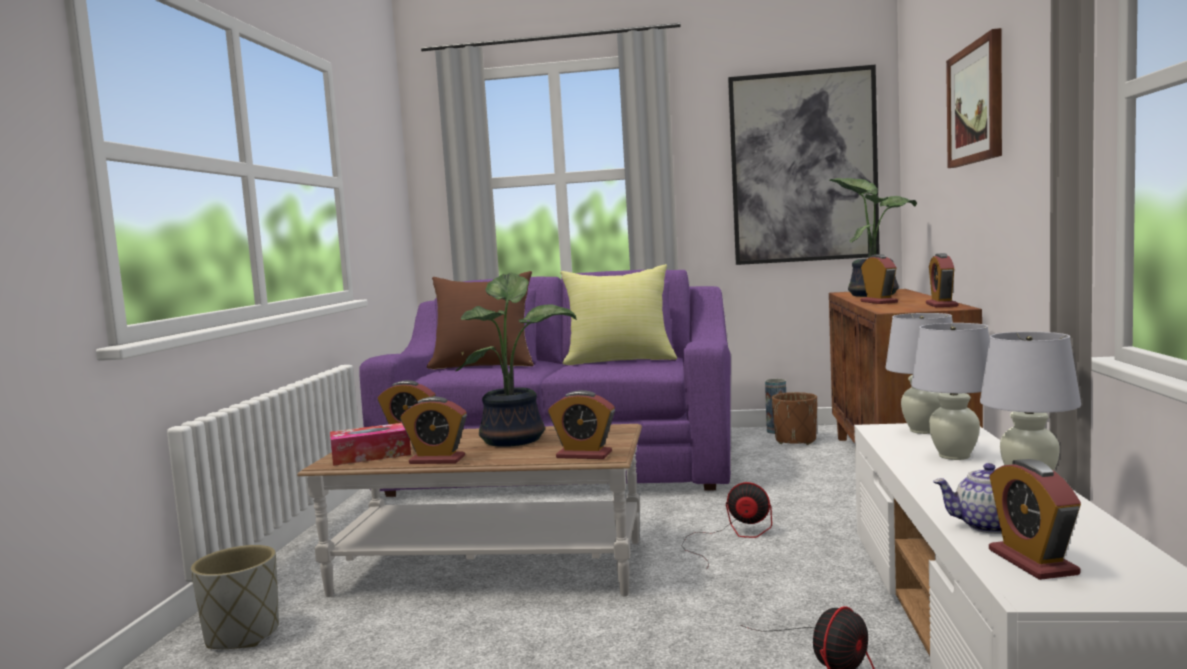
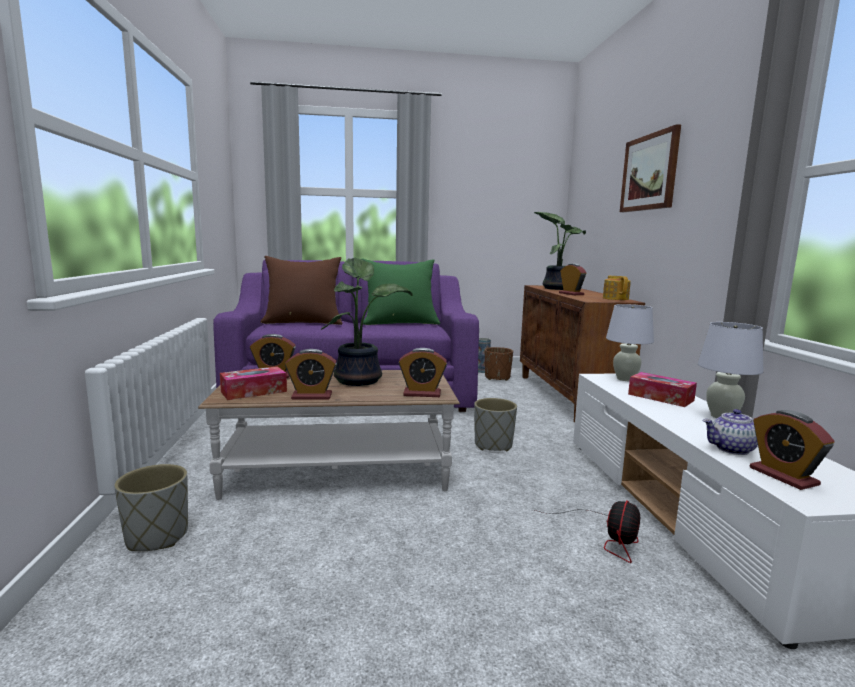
camera: 15 degrees left, 5 degrees up
yellow pillow [560,264,677,365] -> green pillow [362,259,440,325]
fan [681,482,772,570] -> grey planter [474,398,517,451]
picture [728,64,880,265] -> none
white table lamp [911,323,990,460] -> tissue box [628,372,697,407]
alarm clock [926,253,958,307] -> teapot [603,276,631,300]

